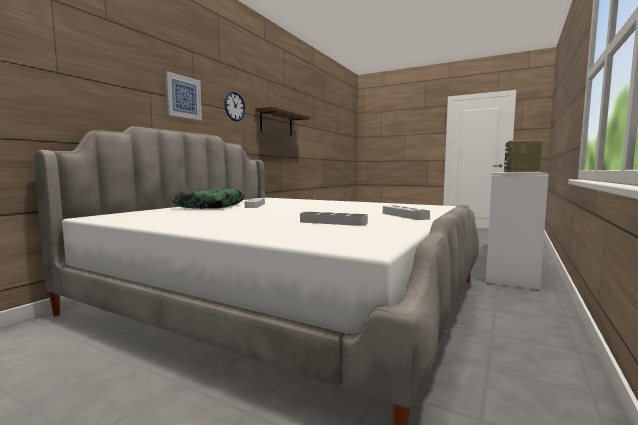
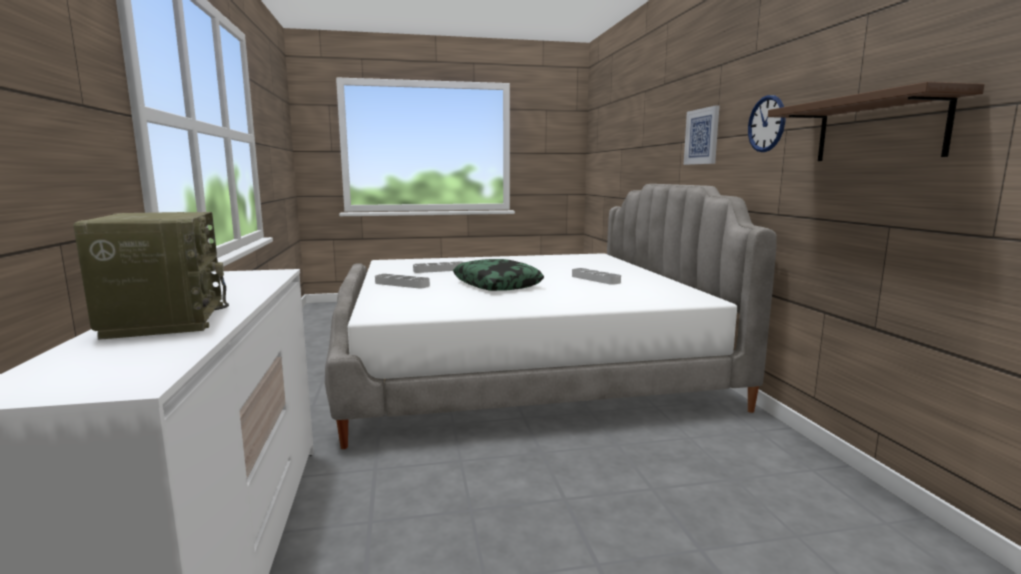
camera: 140 degrees right, 5 degrees up
pillow [172,189,245,209] -> pillow moved to [453,259,544,291]

